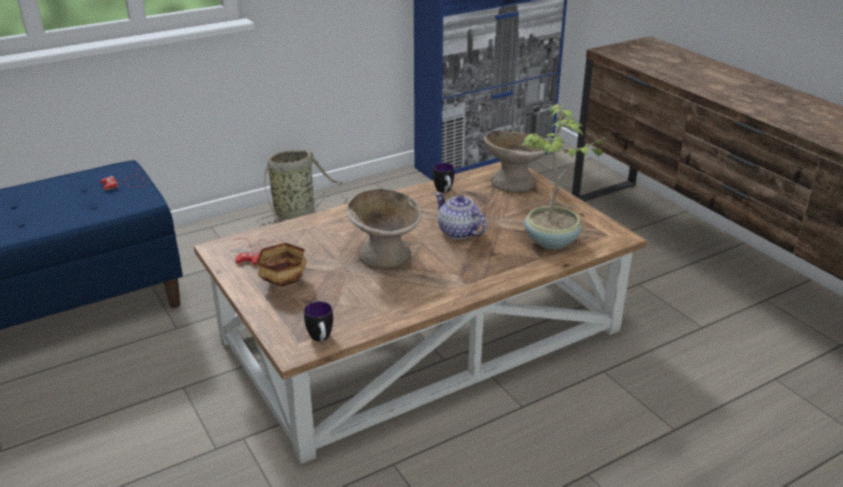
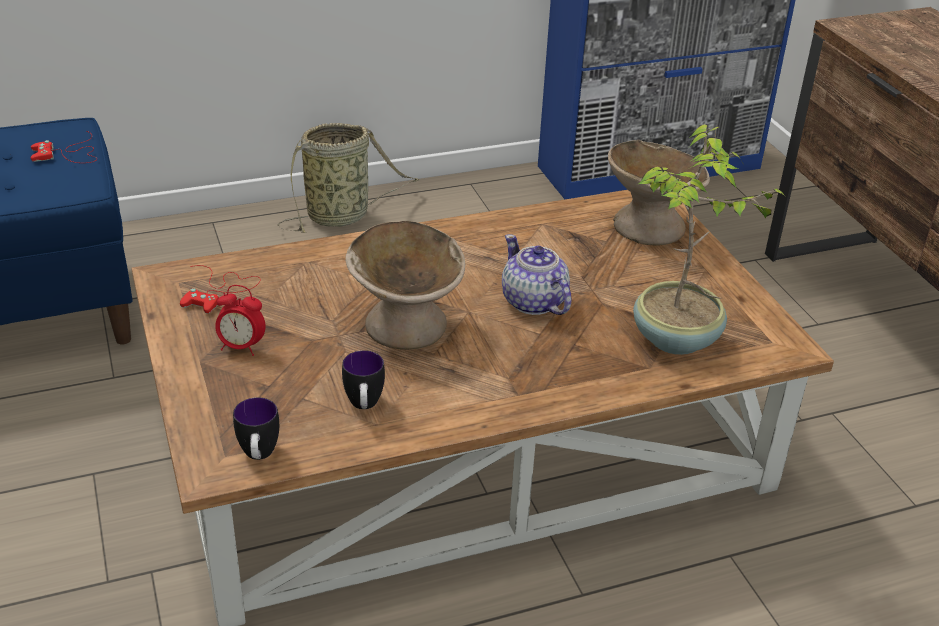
camera: 10 degrees right, 5 degrees up
bowl [257,243,306,287] -> alarm clock [215,285,266,356]
mug [433,163,454,193] -> mug moved to [342,350,385,409]

